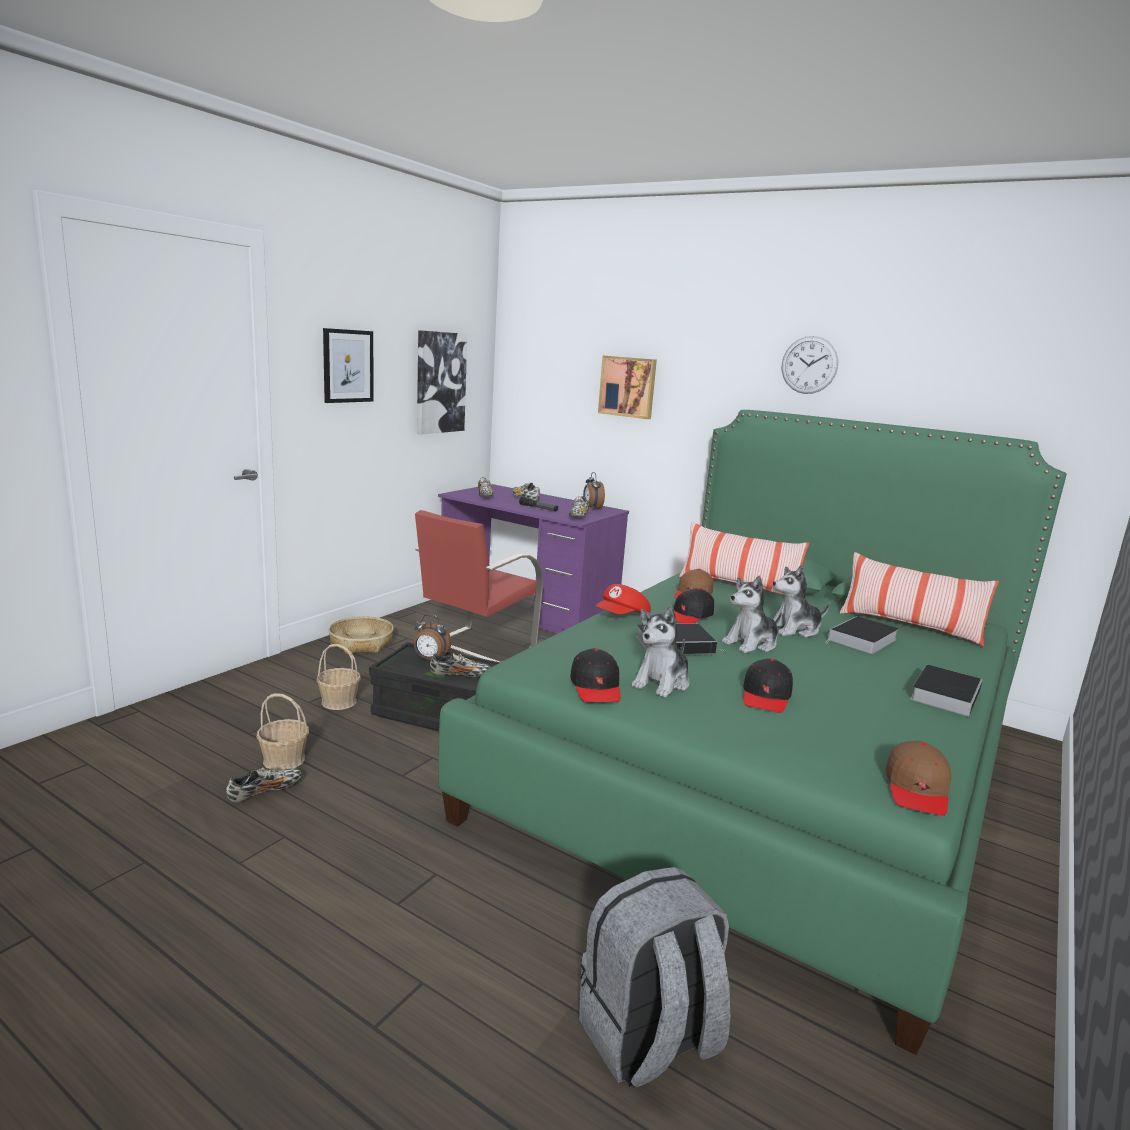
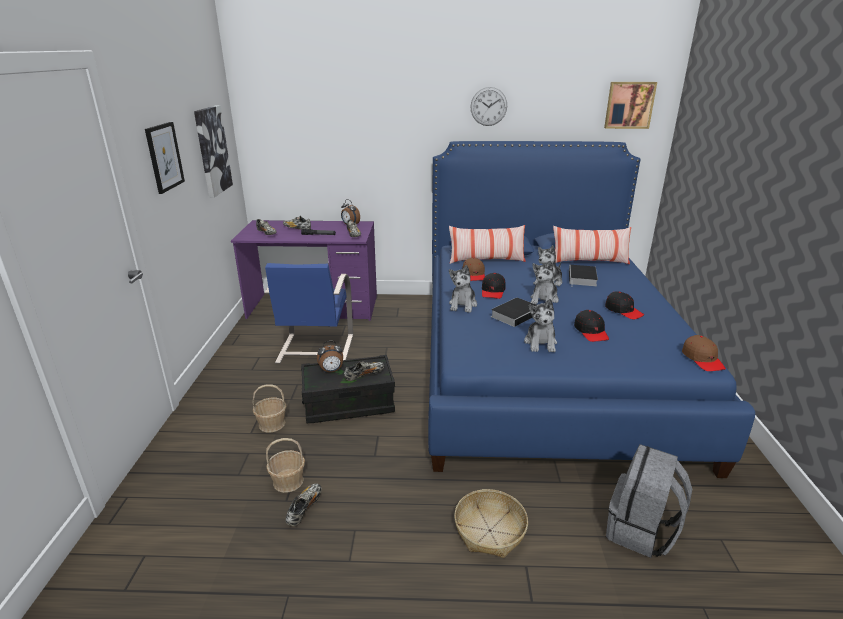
camera: 30 degrees left, 10 degrees up
basket [329,616,394,654] -> basket moved to [454,489,528,558]
red chair [415,510,543,662] -> blue chair [264,263,353,364]
green bed [438,410,1067,1055] -> blue bed [428,141,755,478]
black cap [570,648,620,702] -> black cap moved to [605,291,644,319]
red cap [595,584,651,614] -> plush toy [449,265,477,312]
picture [598,355,657,419] -> picture moved to [604,82,657,129]
book [910,665,983,717] -> none

